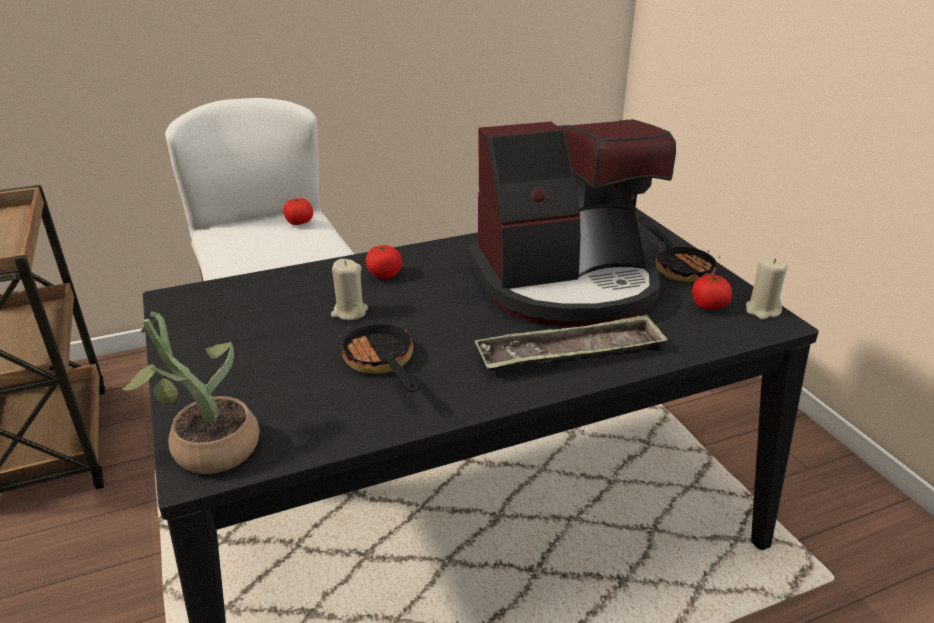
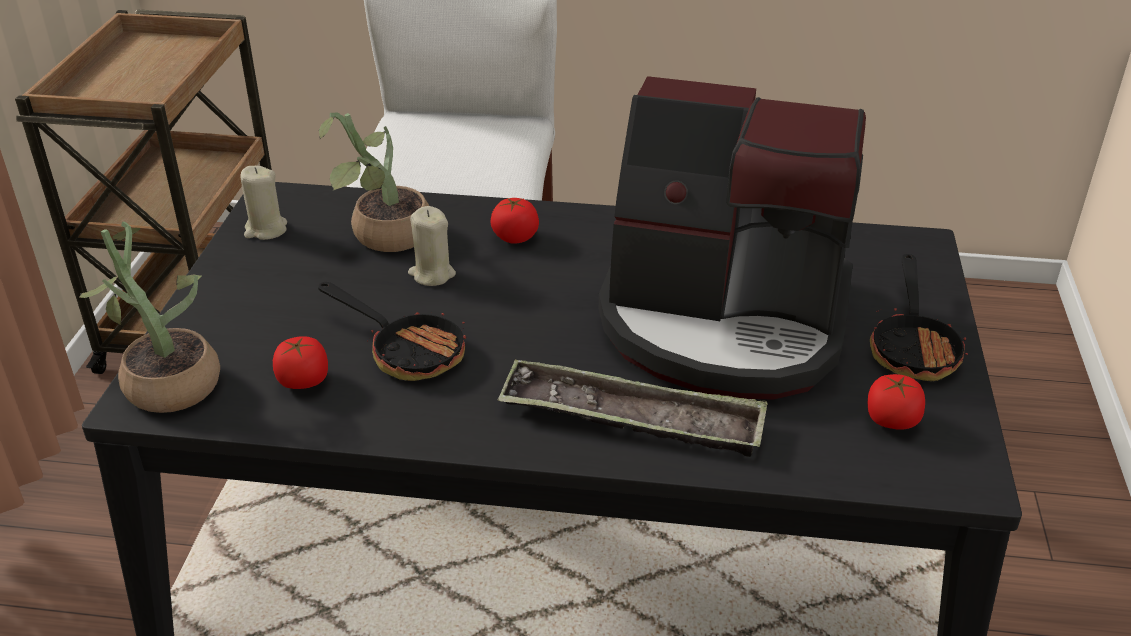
camera: 30 degrees right, 5 degrees up
tomato [283,198,313,225] -> tomato moved to [273,336,328,389]
frying pan [338,322,419,392] -> frying pan turned 120 degrees clockwise [318,282,466,381]
beige candle [746,258,788,320] -> beige candle moved to [241,166,287,240]
none -> potted plant [319,113,429,252]

